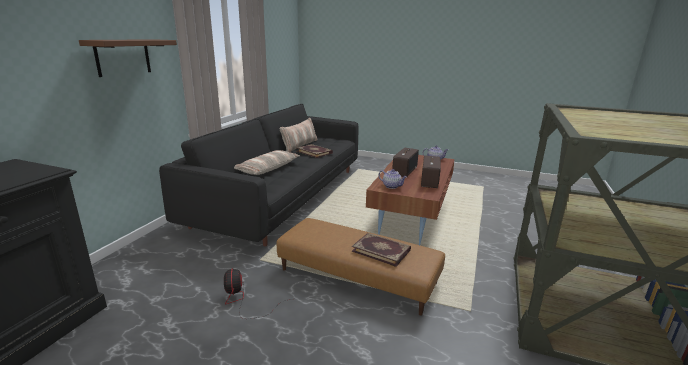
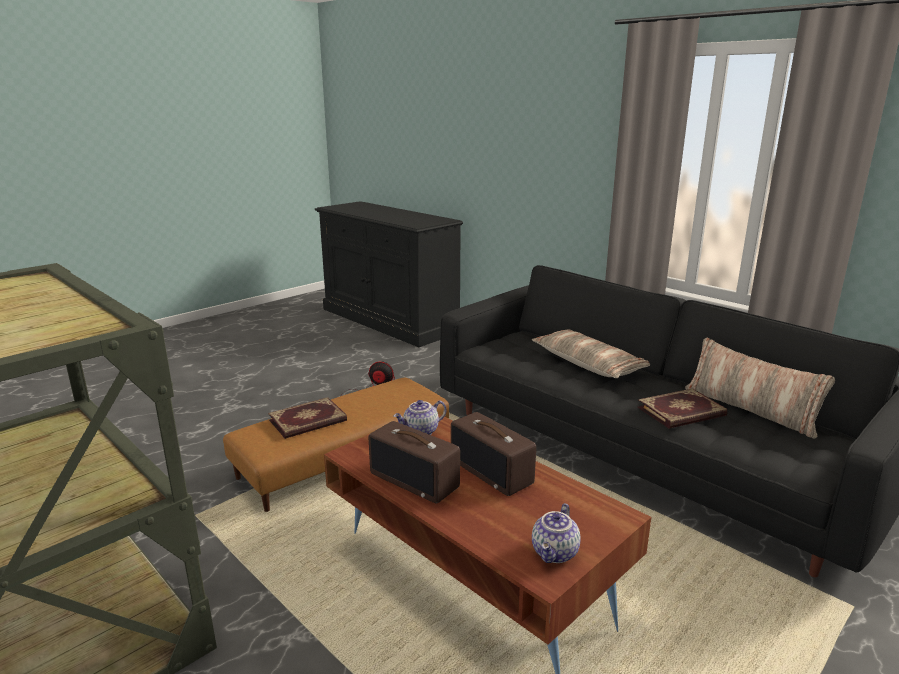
camera: 115 degrees right, 0 degrees up
brown shelf [79,39,177,77] -> none

